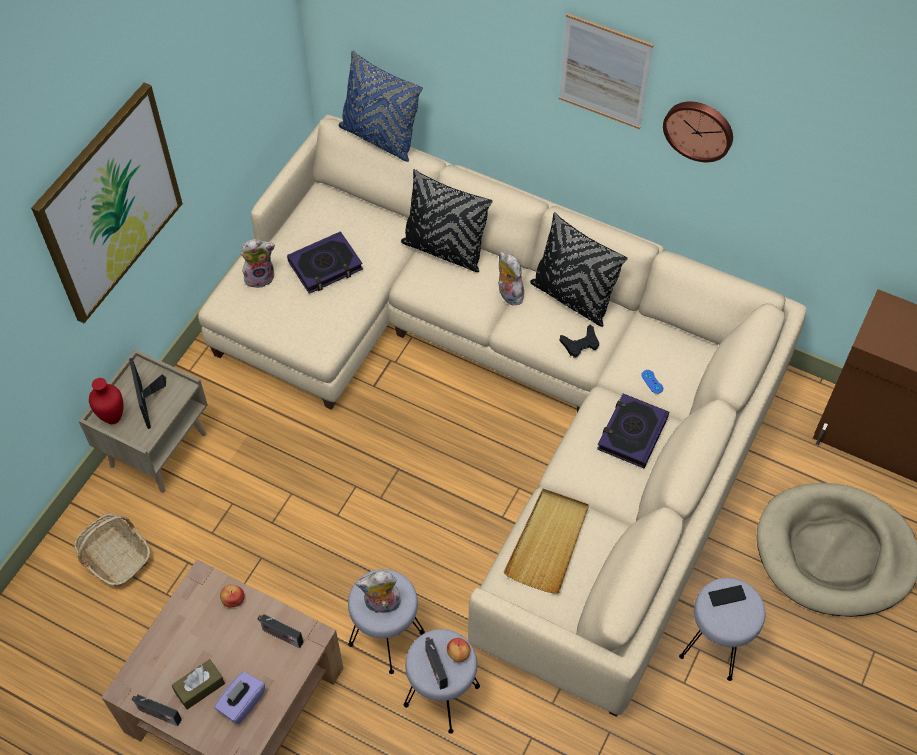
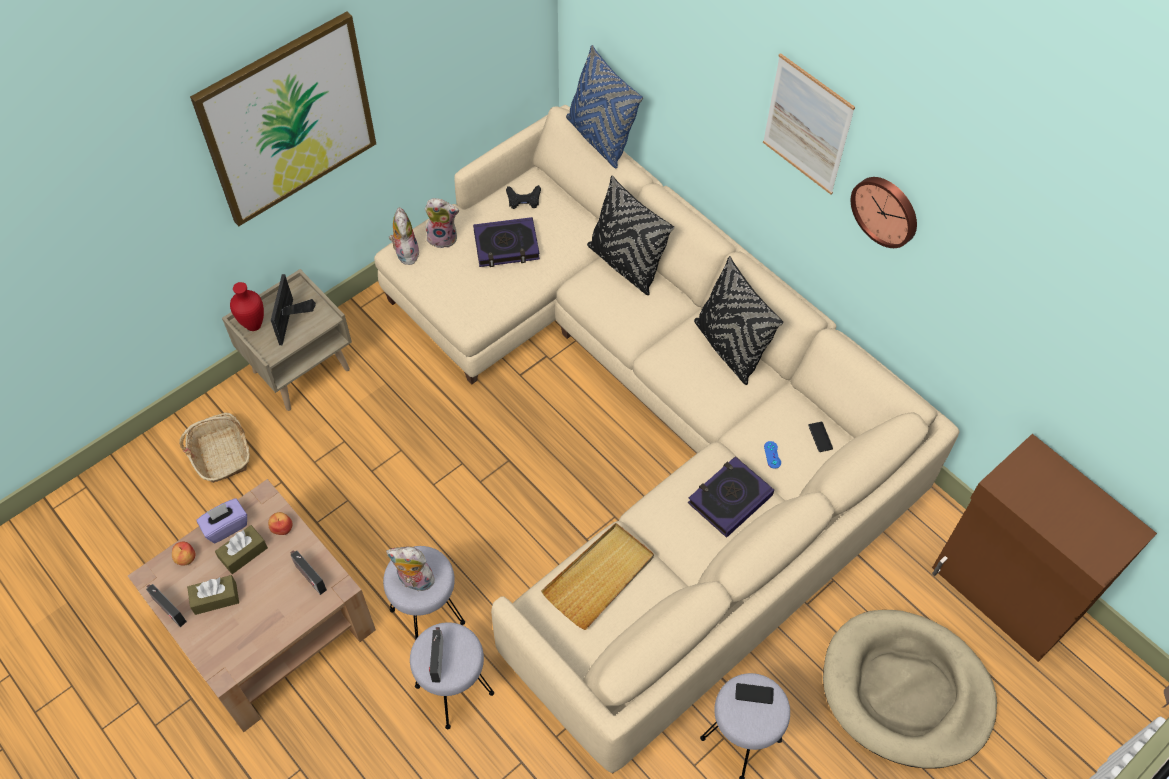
camera: 20 degrees right, 0 degrees up
purple tissue box [214,671,265,724] -> purple tissue box moved to [196,498,247,543]
apple [447,638,471,662] -> apple moved to [172,542,196,566]
plush toy [498,251,524,305] -> plush toy moved to [389,207,420,265]
black game controller [560,325,599,357] -> black game controller moved to [506,185,541,209]
none -> brown tissue box [215,525,268,574]
none -> phone [808,422,833,452]

